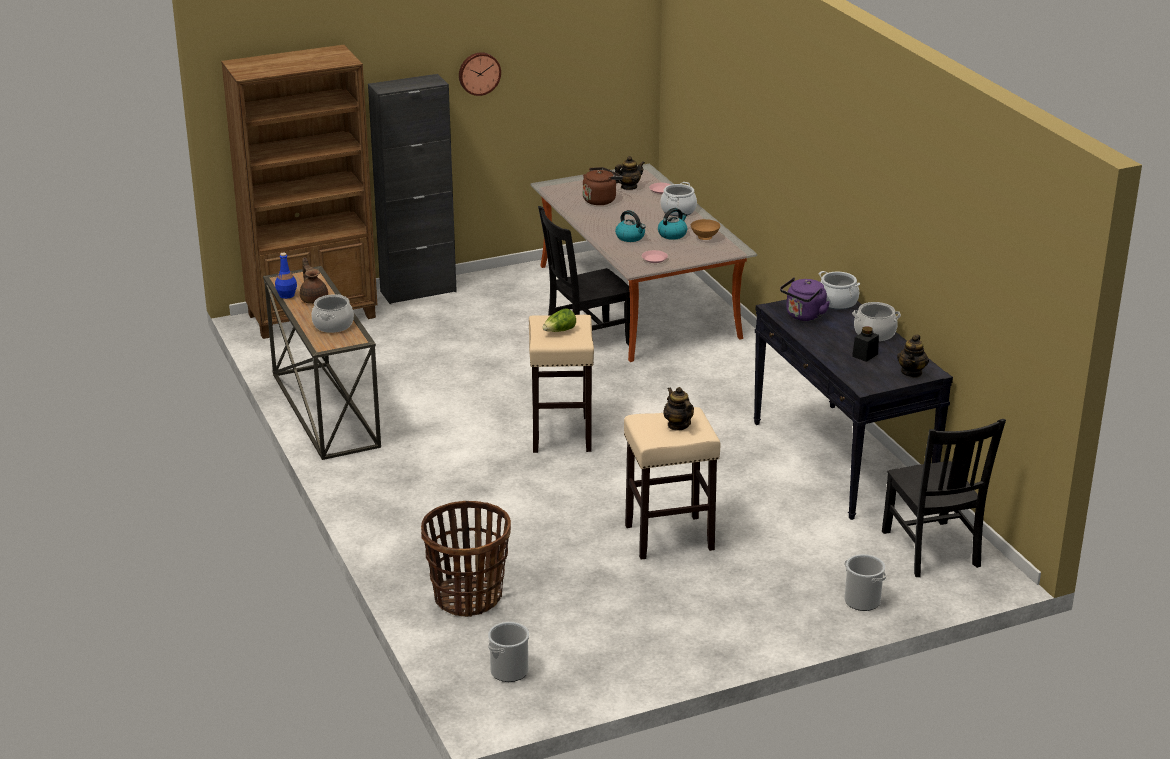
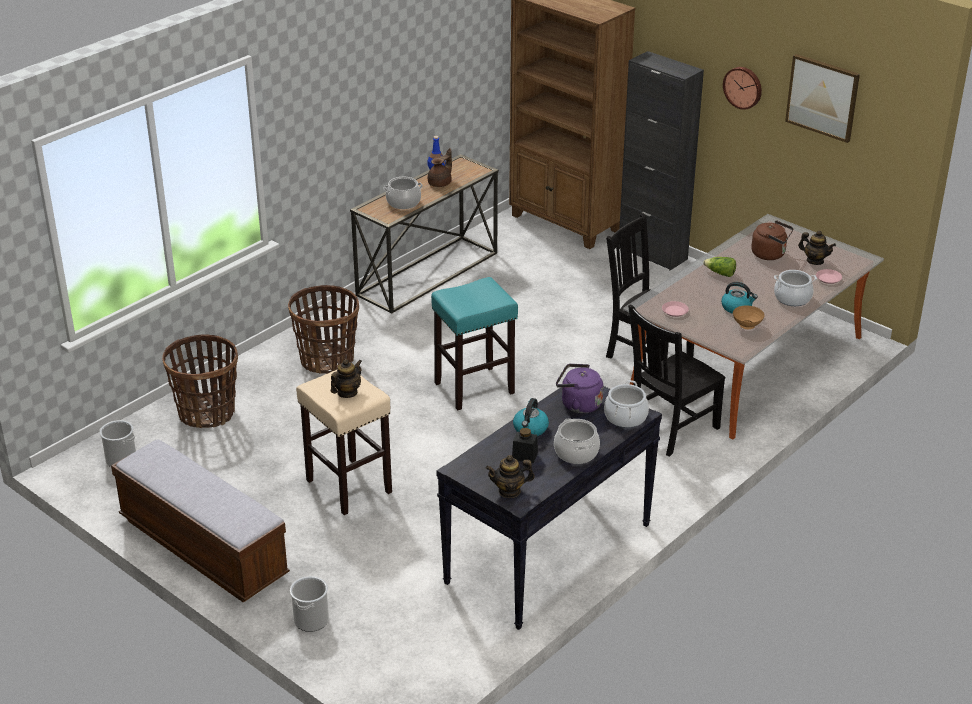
camera: 65 degrees right, 5 degrees up
beige stool [529,315,594,453] -> turquoise stool [431,277,518,410]
lettuce [542,309,576,332] -> lettuce moved to [703,257,736,277]
kettle [615,210,646,242] -> kettle moved to [513,398,549,436]
black chair [882,419,1006,577] -> black chair moved to [628,305,725,457]
none -> bench [111,440,290,602]
none -> basket [288,285,359,374]
none -> picture [785,54,860,143]

